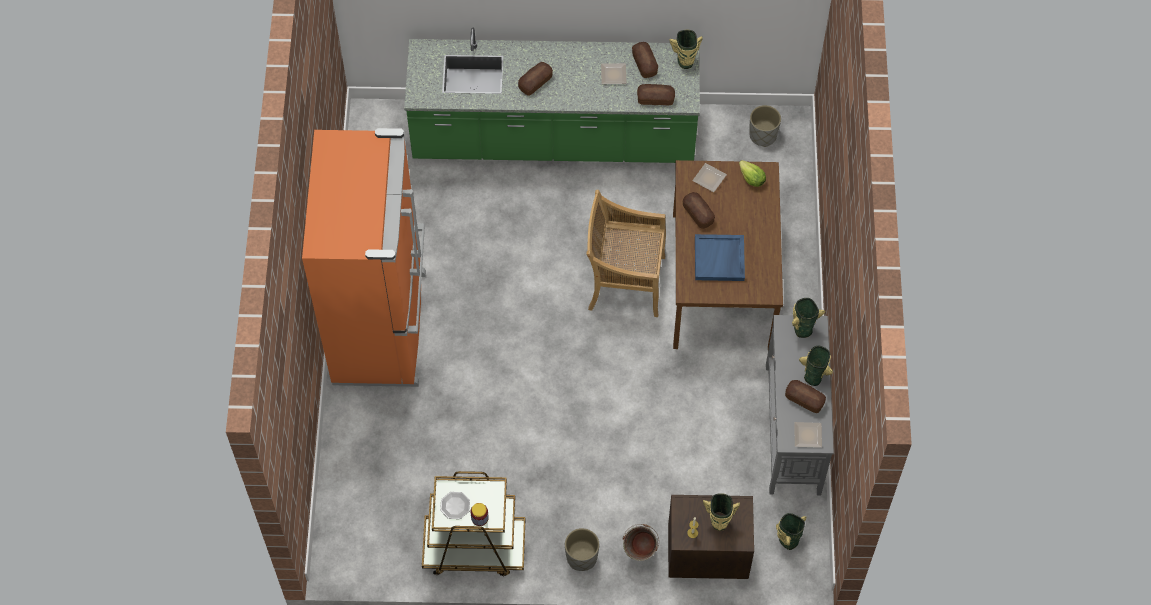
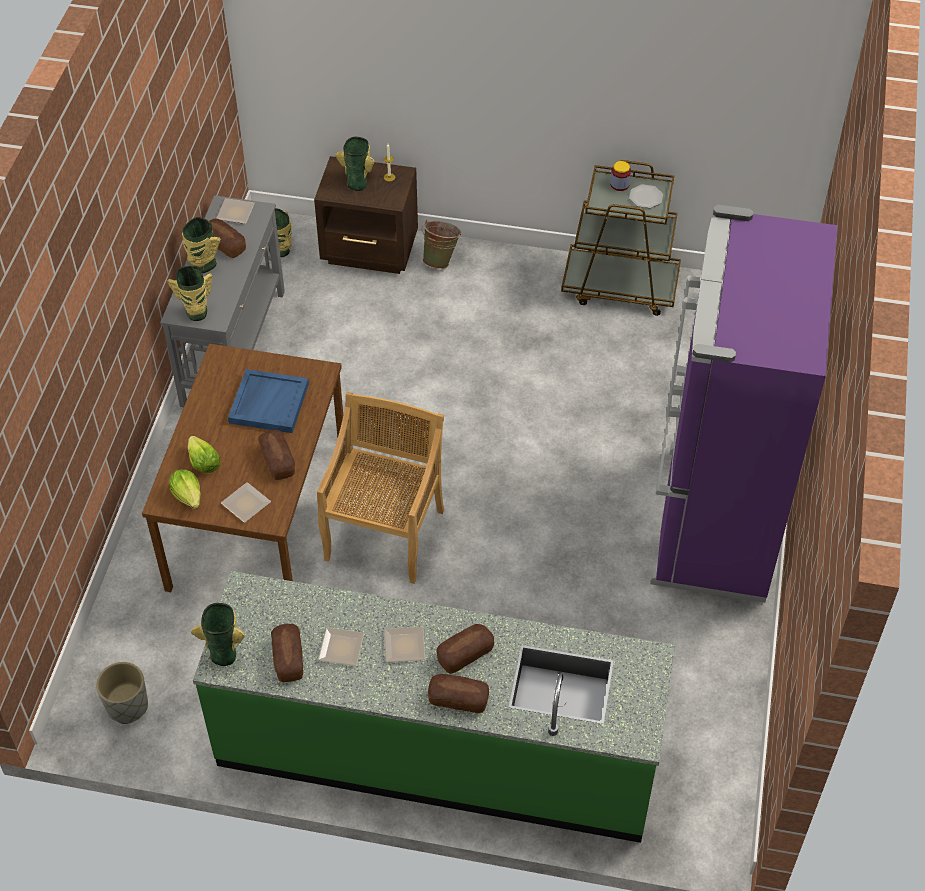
camera: 170 degrees left, 10 degrees down
orange fridge [302,128,426,387] -> purple fridge [650,205,837,603]
grey planter [565,528,599,571] -> none
beige chair [586,190,666,317] -> beige chair turned 90 degrees counterclockwise [317,392,444,584]
bread [637,84,675,105] -> bread moved to [428,674,489,713]
none -> lettuce [188,436,220,473]
none -> plate [384,627,425,662]

